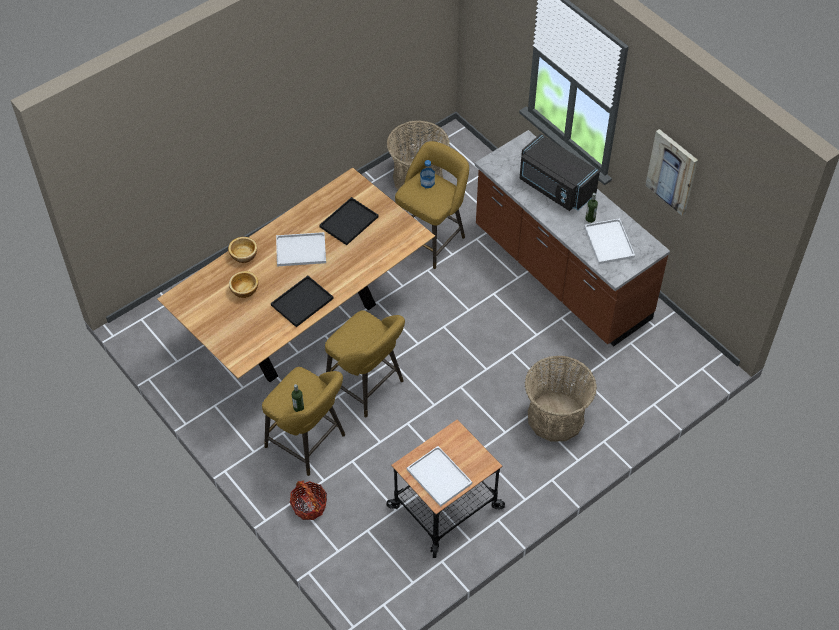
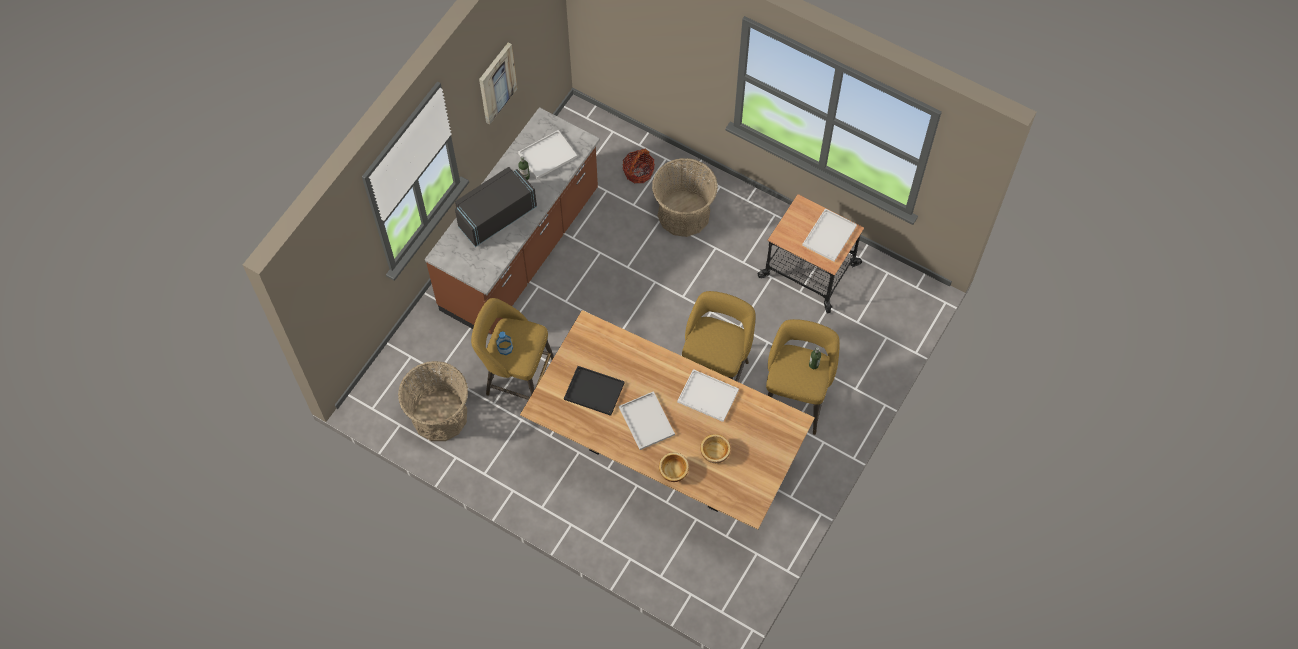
camera: 110 degrees left, 10 degrees up
black tray [271,276,334,327] -> white tray [677,369,739,422]
basket [290,481,327,520] -> basket moved to [622,148,655,183]
black microwave [520,134,600,211] -> black microwave turned 150 degrees counterclockwise [455,167,537,247]

